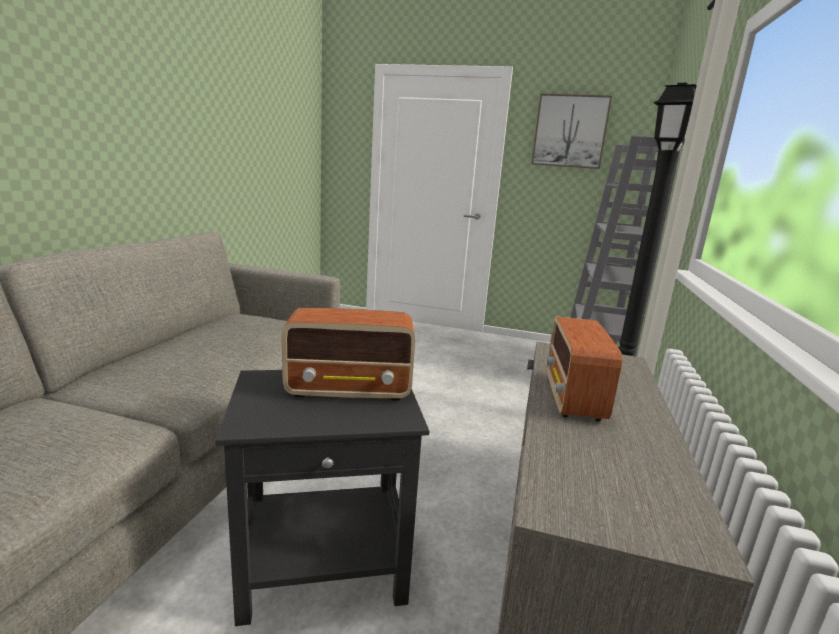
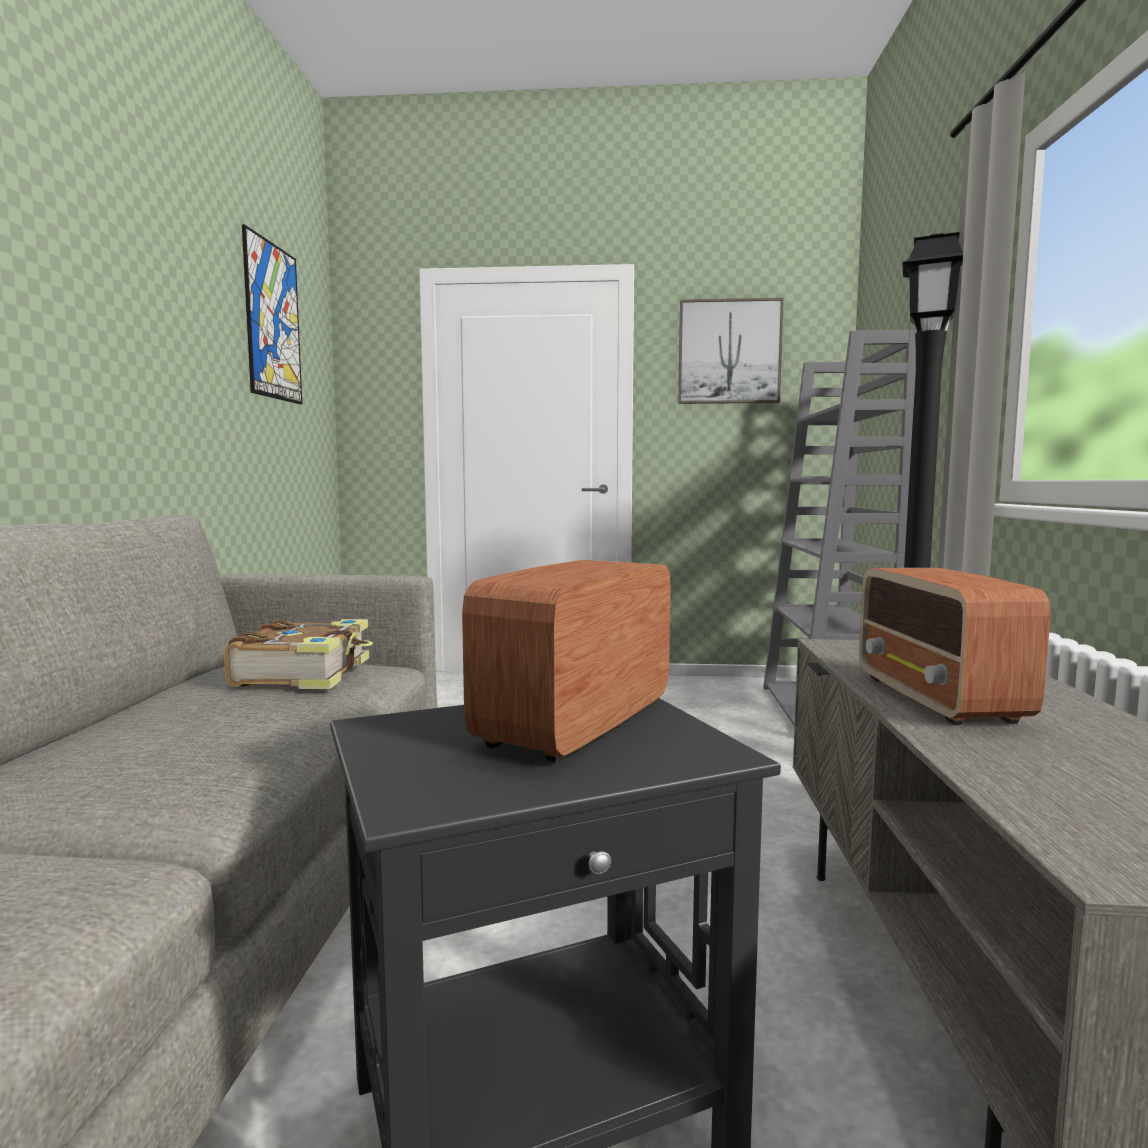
camera: 10 degrees left, 10 degrees down
radio [282,308,415,401] -> radio turned 135 degrees clockwise [462,560,670,762]
none -> book [224,619,373,689]
none -> picture [242,224,302,404]

